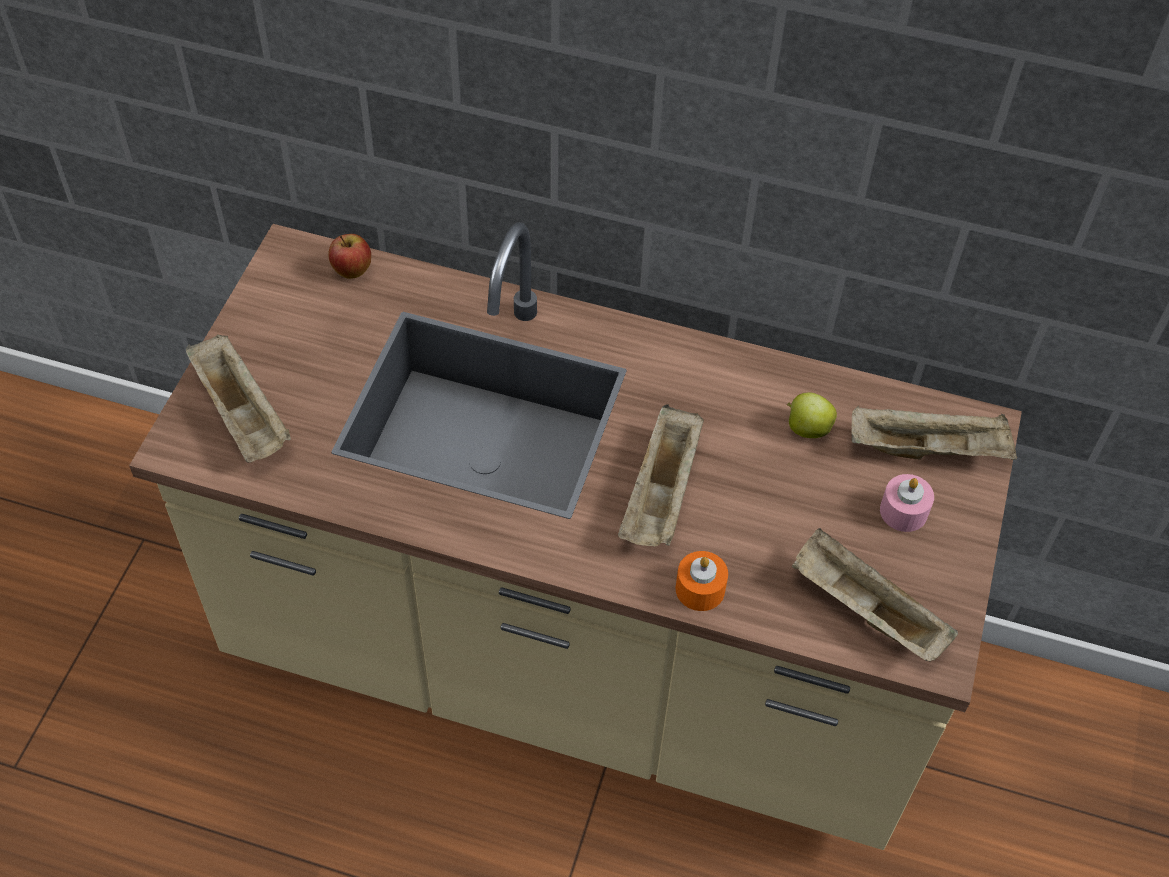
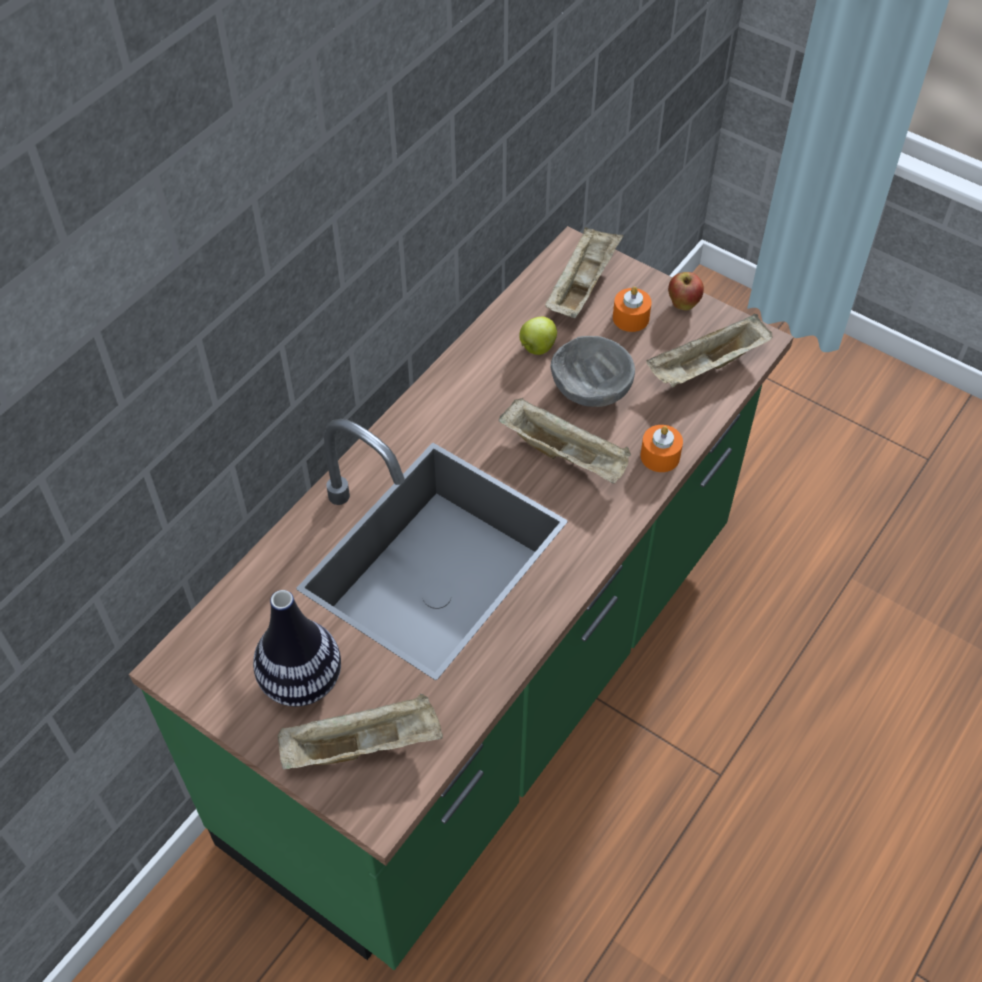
camera: 70 degrees left, 0 degrees up
beige counter [129,222,1022,850] -> green counter [129,226,794,970]
apple [328,234,371,279] -> apple moved to [668,272,704,310]
pink candle [880,474,934,532] -> orange candle [613,287,652,332]
none -> vase [253,590,341,706]
none -> grey bowl [550,336,635,407]

